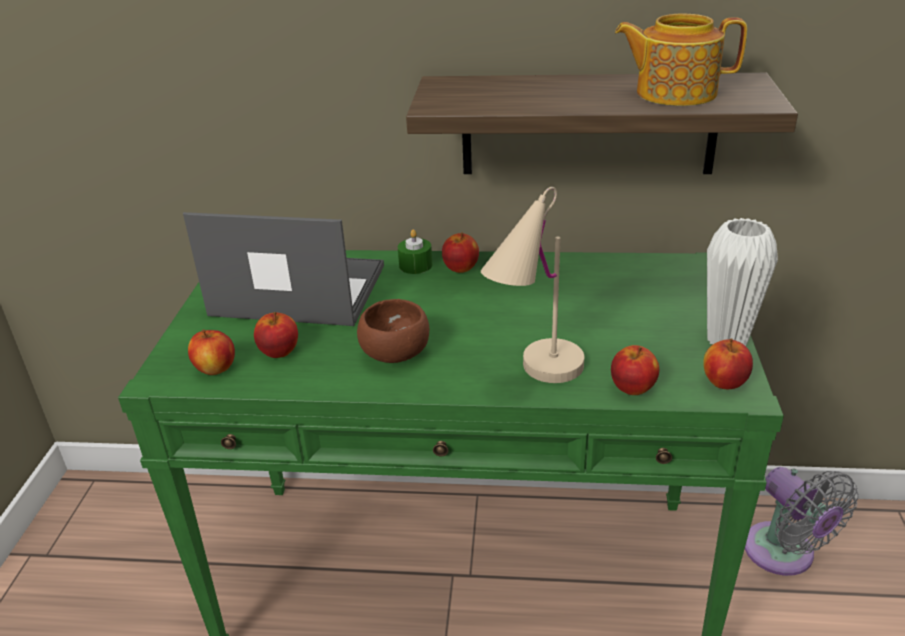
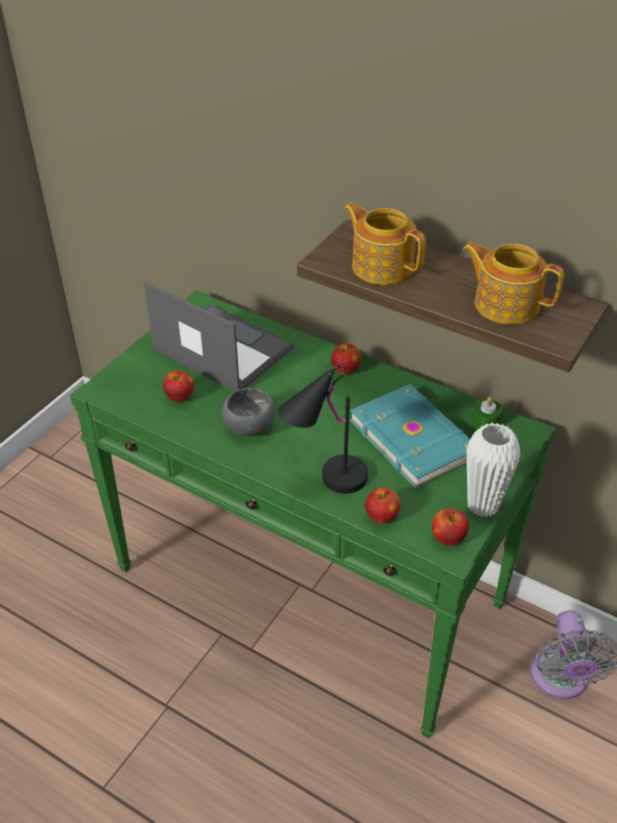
camera: 25 degrees right, 10 degrees up
apple [188,329,235,375] -> none
brown bowl [357,299,429,363] -> grey bowl [222,388,275,436]
green candle [398,229,432,274] -> green candle moved to [471,397,503,430]
beige table lamp [481,187,584,383] -> black table lamp [278,366,368,494]
none -> teapot [344,202,426,285]
none -> turquoise book [349,384,470,489]

